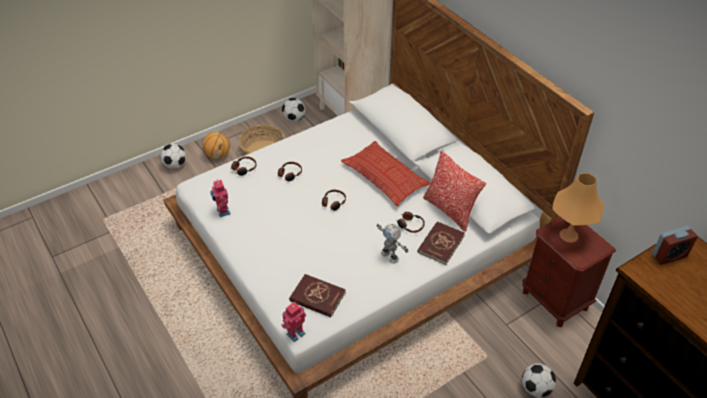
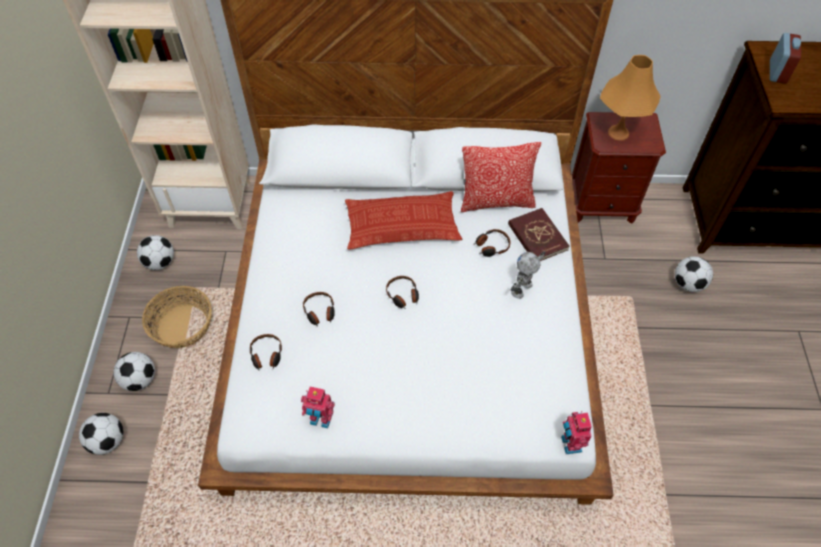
camera: 55 degrees left, 10 degrees up
basketball [202,132,230,159] -> football [113,352,155,391]
red book [289,274,346,317] -> none
toy robot [377,224,409,264] -> toy robot turned 135 degrees clockwise [511,251,545,299]

